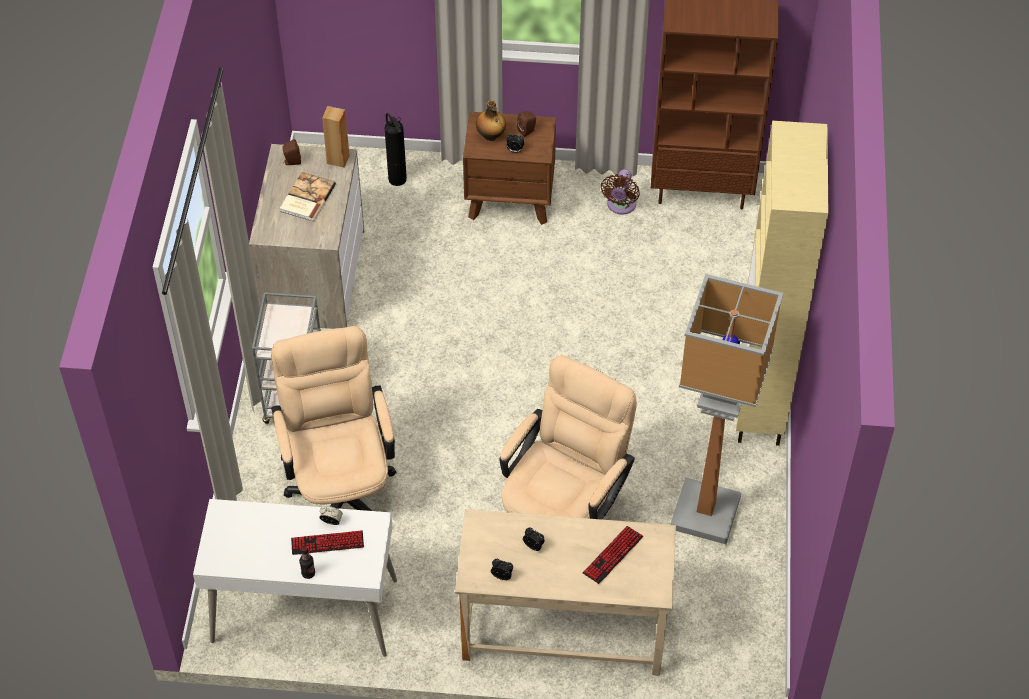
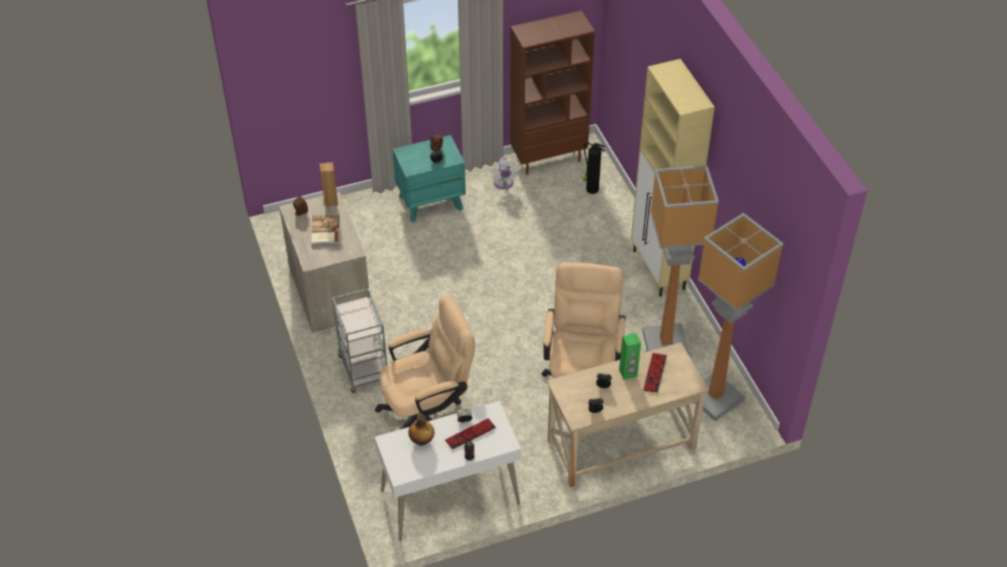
camera: 25 degrees left, 5 degrees down
beige office chair [271,326,397,511] -> beige office chair turned 105 degrees clockwise [375,295,475,429]
fire extinguisher [385,113,407,186] -> fire extinguisher moved to [583,142,605,194]
brown nightstand [463,112,556,225] -> turquoise nightstand [393,135,466,223]
bottle [476,100,506,141] -> bottle moved to [408,414,434,446]
brown fan [601,169,640,215] -> white fan [491,157,519,189]
none -> green speaker [619,333,641,380]
none -> floor lamp [695,213,784,421]

